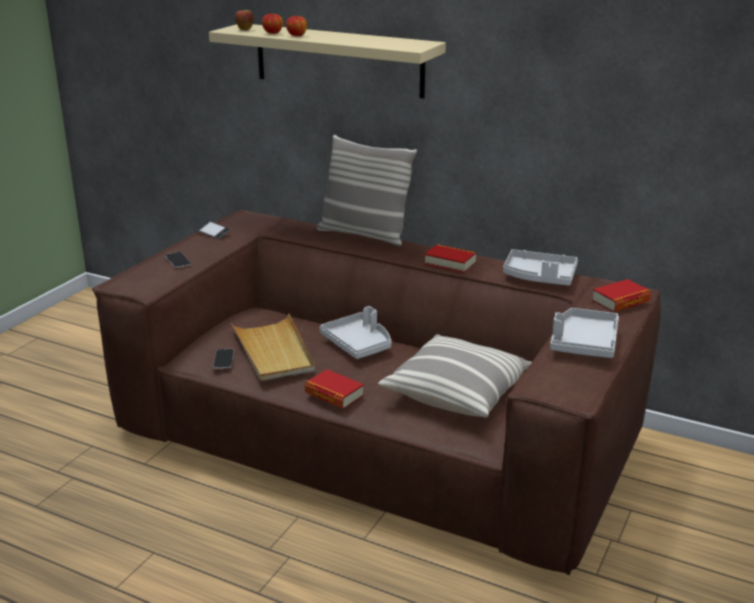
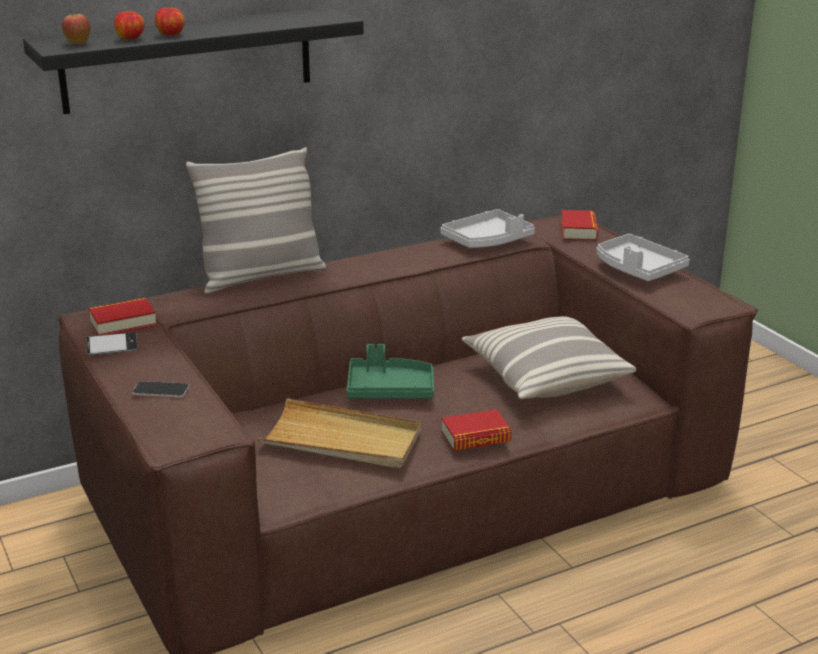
camera: 55 degrees left, 0 degrees up
beige shelf [209,24,446,99] -> black shelf [23,7,364,114]
phone [213,349,234,369] -> none
grey tray [320,306,391,359] -> green tray [347,344,434,399]
book [424,244,477,273] -> book moved to [89,298,157,336]

